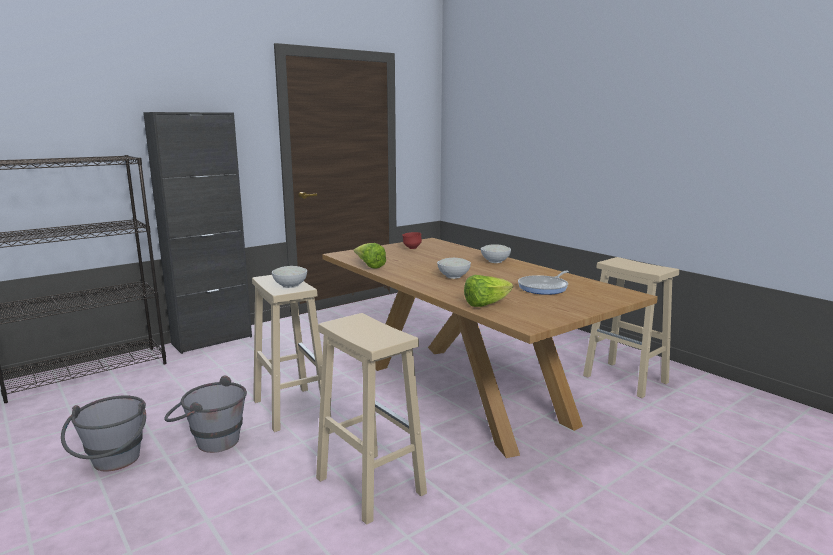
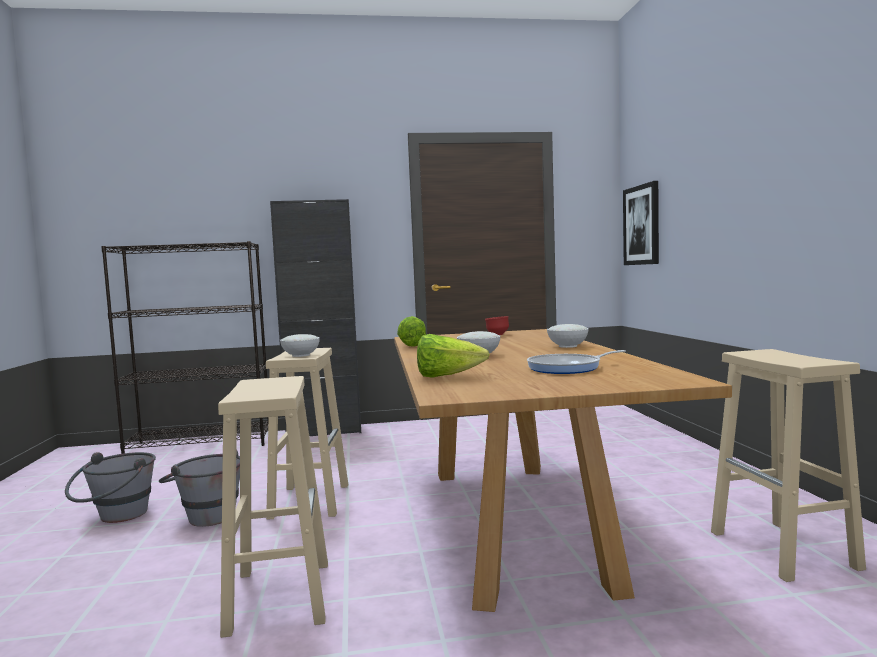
camera: 30 degrees right, 10 degrees down
none -> picture [623,181,659,265]

